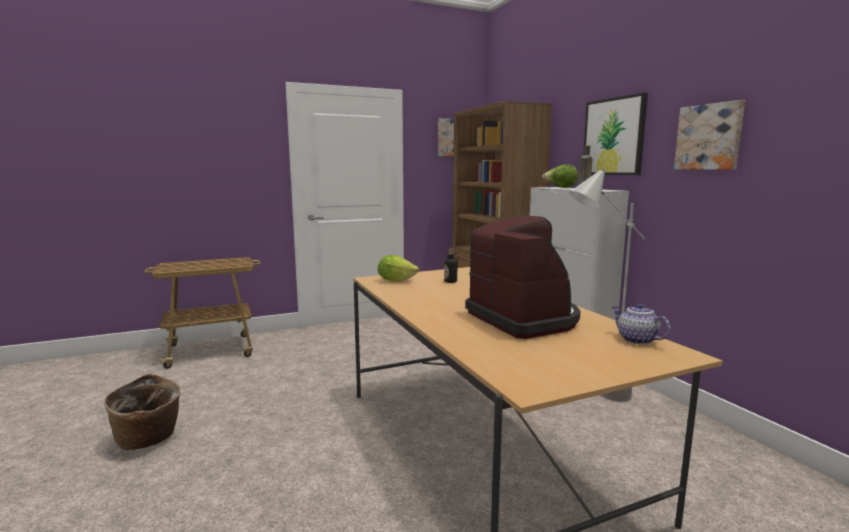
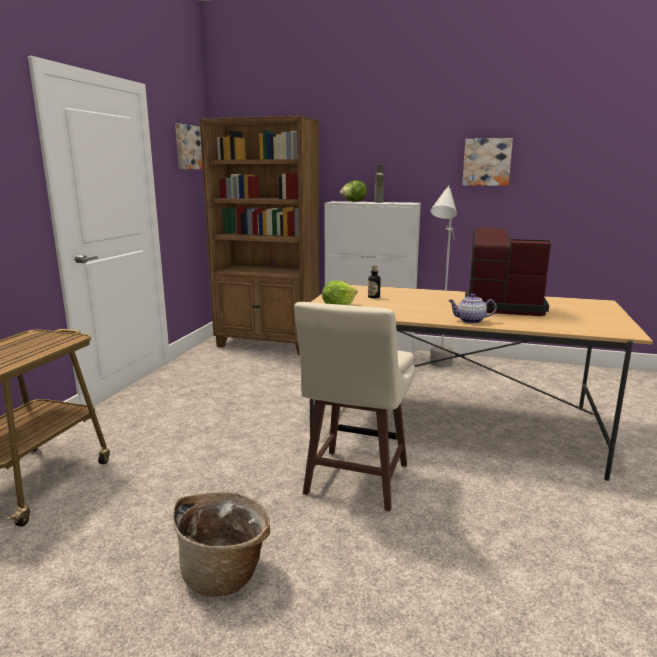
camera: 50 degrees left, 5 degrees up
picture [583,93,648,175] -> none
teapot [612,303,671,344] -> teapot moved to [448,293,497,324]
none -> beige stool [294,302,415,511]

